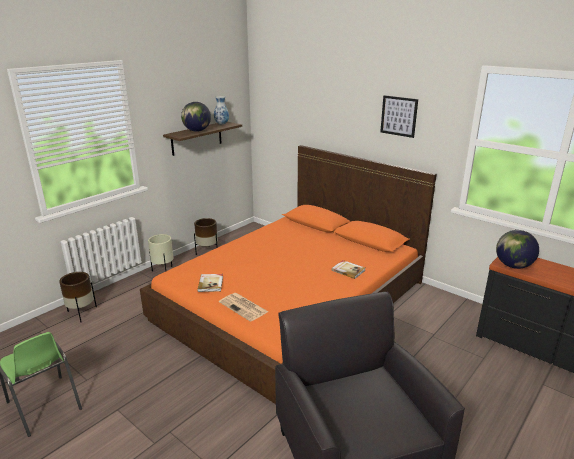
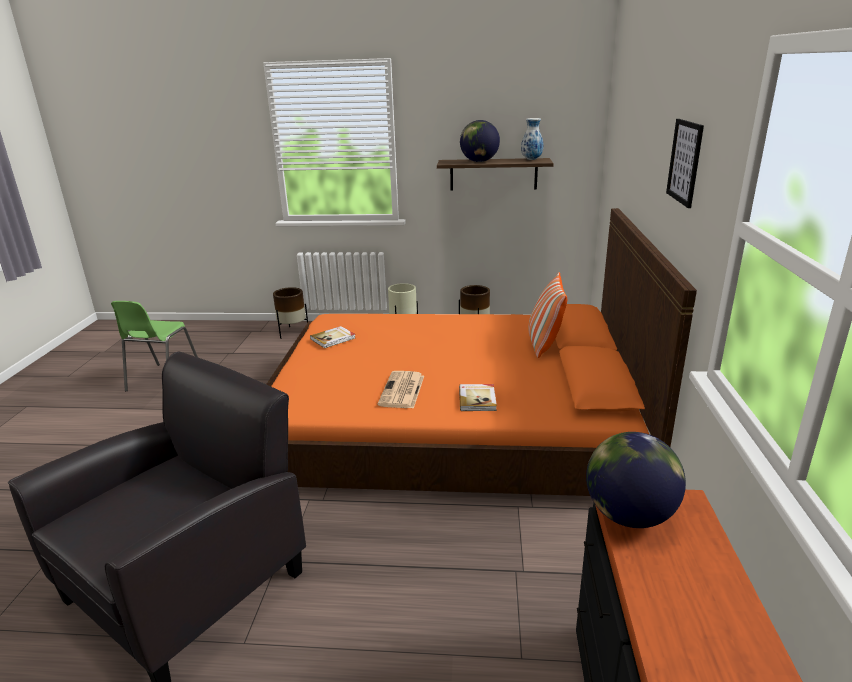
camera: 55 degrees right, 0 degrees up
newspaper [219,293,268,322] -> newspaper moved to [378,371,424,409]
none -> pillow [528,272,567,358]

